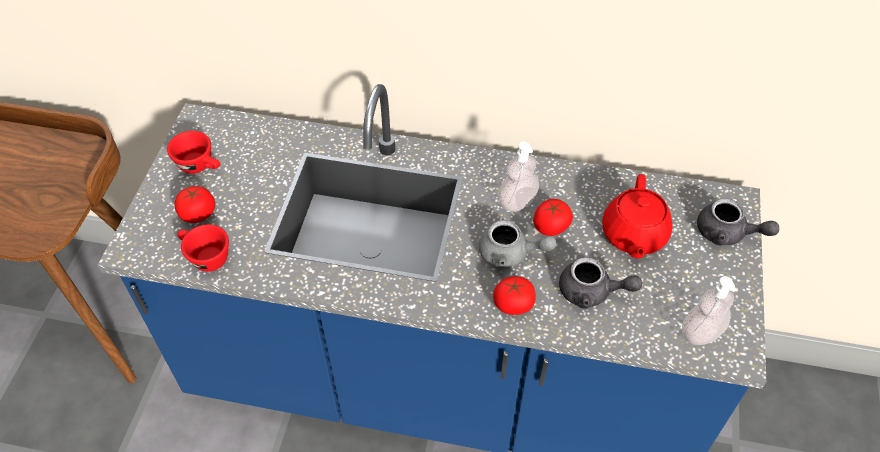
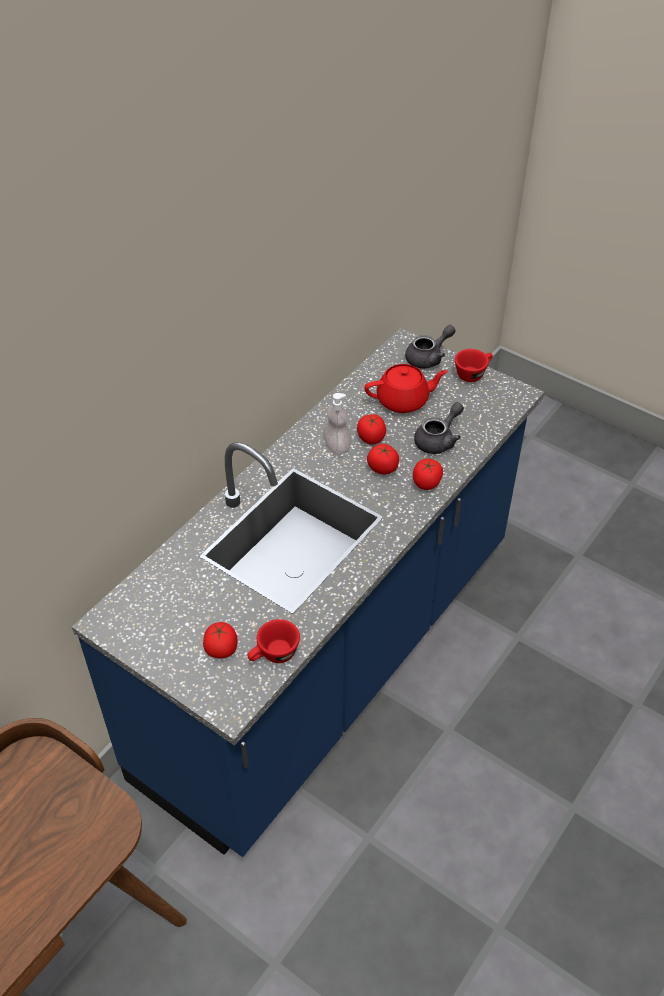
camera: 65 degrees left, 5 degrees down
red cup [167,131,220,174] -> red cup moved to [455,349,493,382]
grey teapot [479,220,557,269] -> tomato [367,444,399,475]
red teapot [602,174,673,258] -> red teapot turned 45 degrees counterclockwise [364,364,448,413]
soap dispenser [682,276,736,345] -> none

